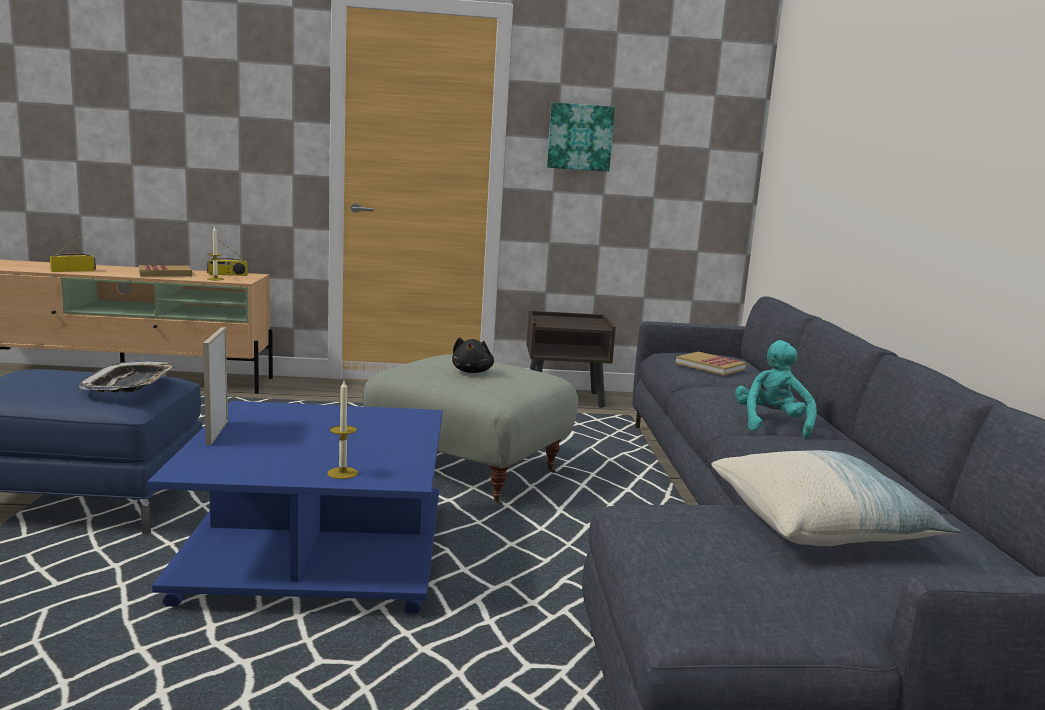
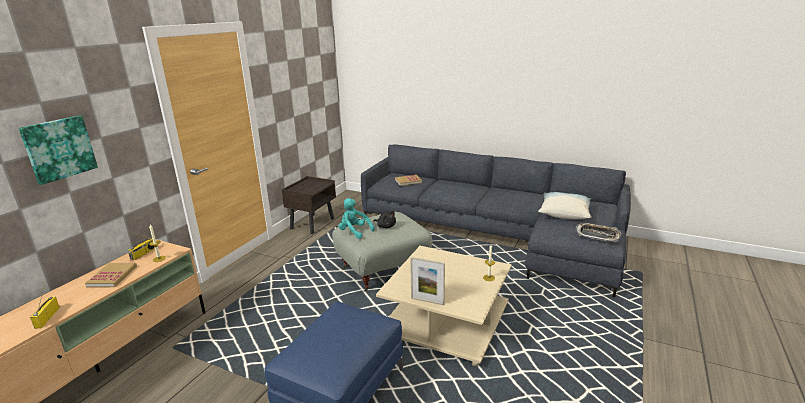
camera: 60 degrees left, 10 degrees up
tray [79,361,176,392] -> tray moved to [575,223,621,242]
blue coffee table [147,401,442,613] -> beige coffee table [376,246,511,367]
picture [547,102,615,172] -> picture moved to [19,116,98,185]
turquoise plush toy [735,340,817,439] -> turquoise plush toy moved to [339,198,375,239]

